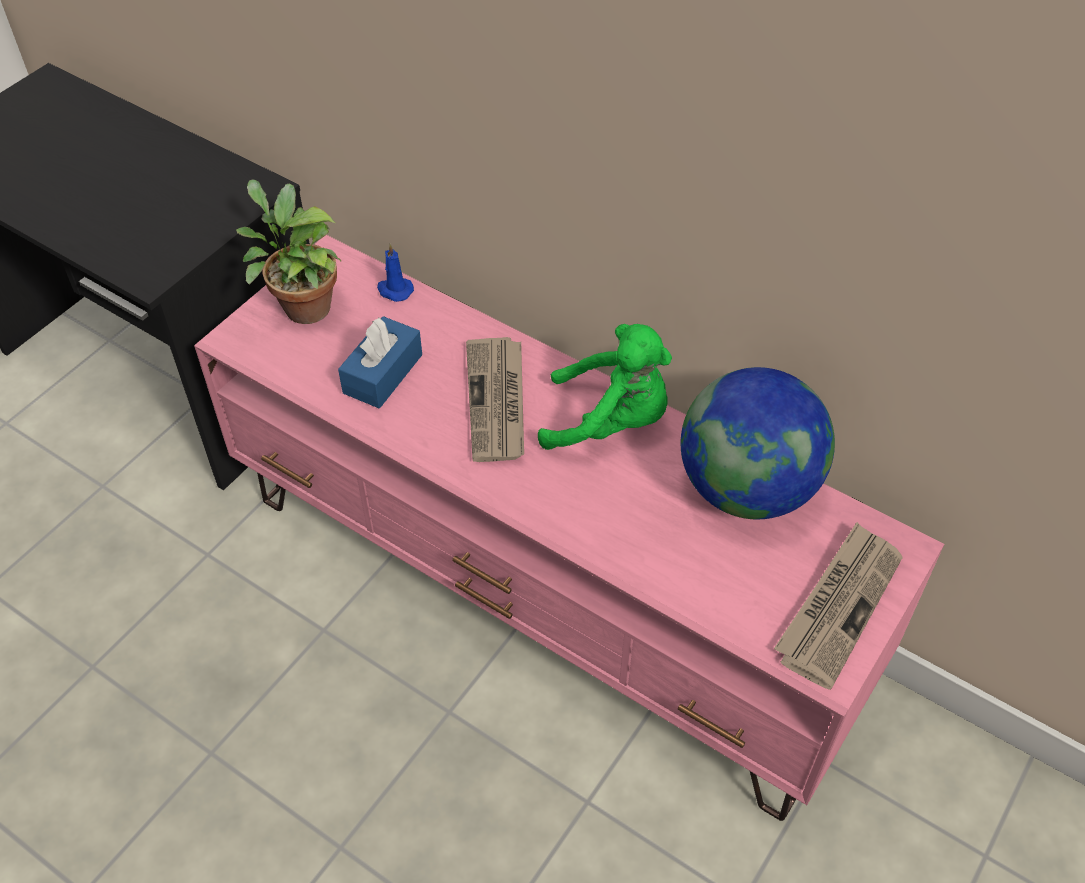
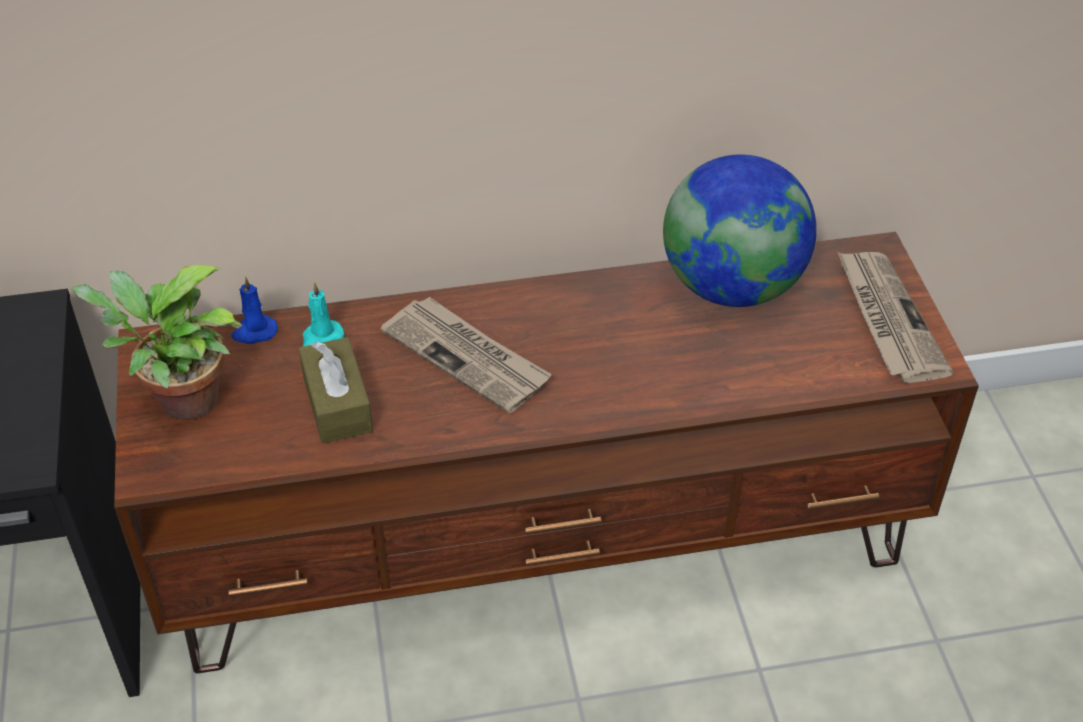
camera: 45 degrees left, 5 degrees down
pink tv stand [194,235,944,821] -> brown tv stand [114,232,979,674]
blue tissue box [338,316,422,408] -> brown tissue box [298,337,373,444]
green plush toy [538,324,672,450] -> none
none -> turquoise candle [302,282,344,347]

